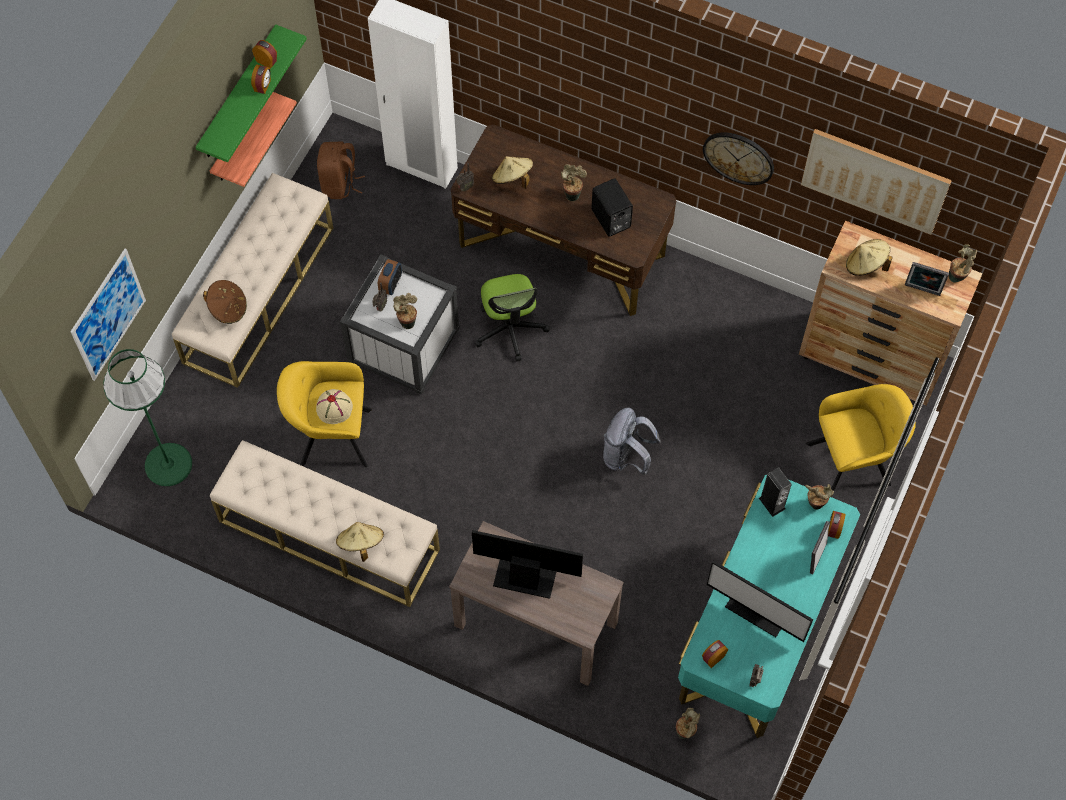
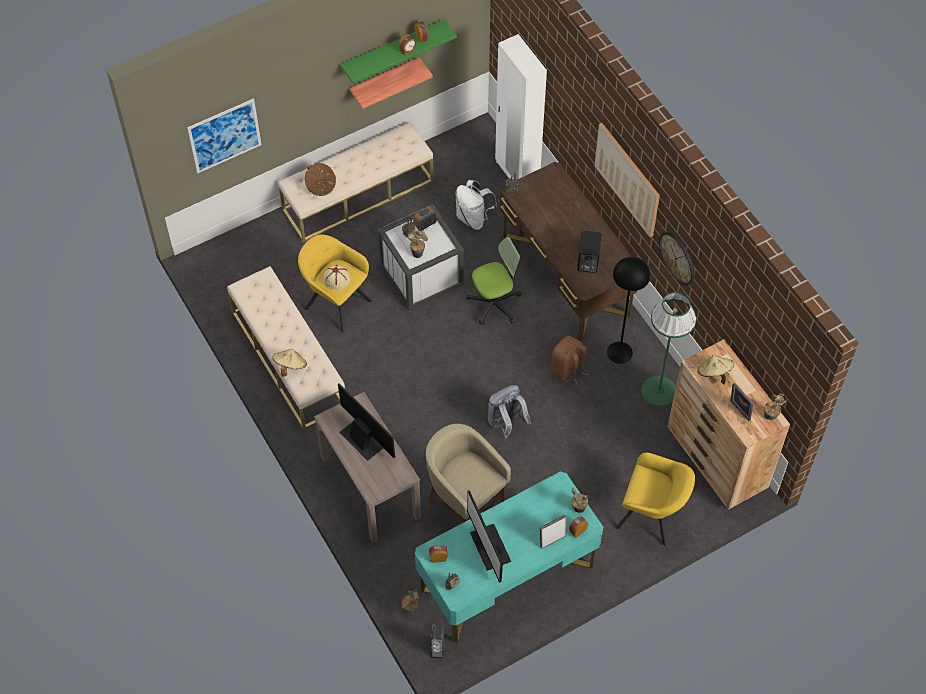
camera: 35 degrees right, 5 degrees down
green floor lamp [103,349,192,486] -> green floor lamp moved to [641,292,696,407]
brown backpack [317,141,365,199] -> brown backpack moved to [551,336,589,386]
office chair [474,274,550,361] -> office chair turned 135 degrees counterclockwise [466,237,521,325]
beige hat [492,156,533,189] -> none
potted plant [561,164,587,201] -> none
speaker [759,467,792,517] -> speaker moved to [431,624,445,659]
picture [801,129,952,235] -> picture moved to [594,123,660,237]
none -> beige stool [426,424,511,524]
none -> white backpack [455,180,497,230]
none -> black floor lamp [607,257,650,364]

